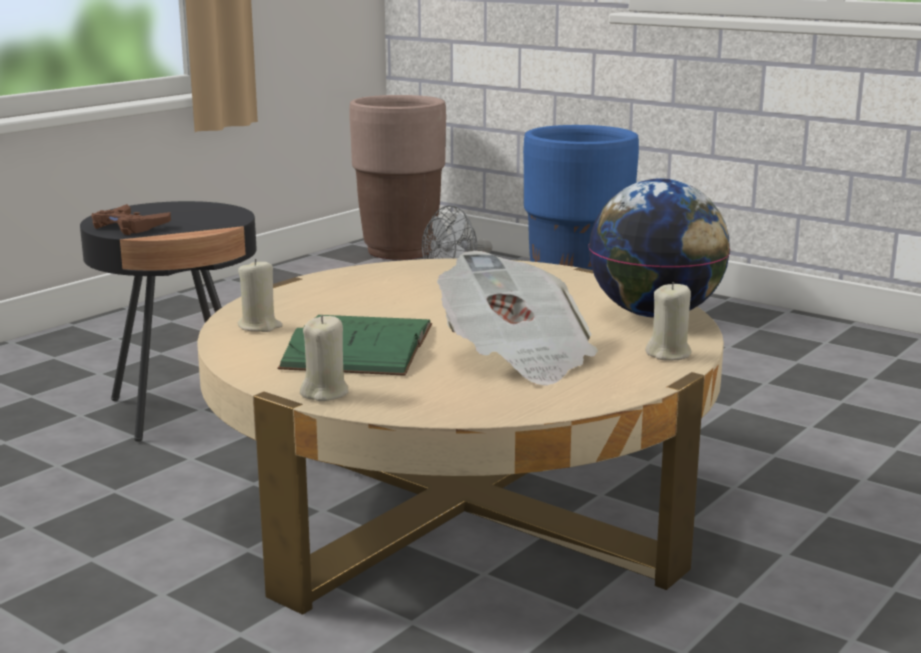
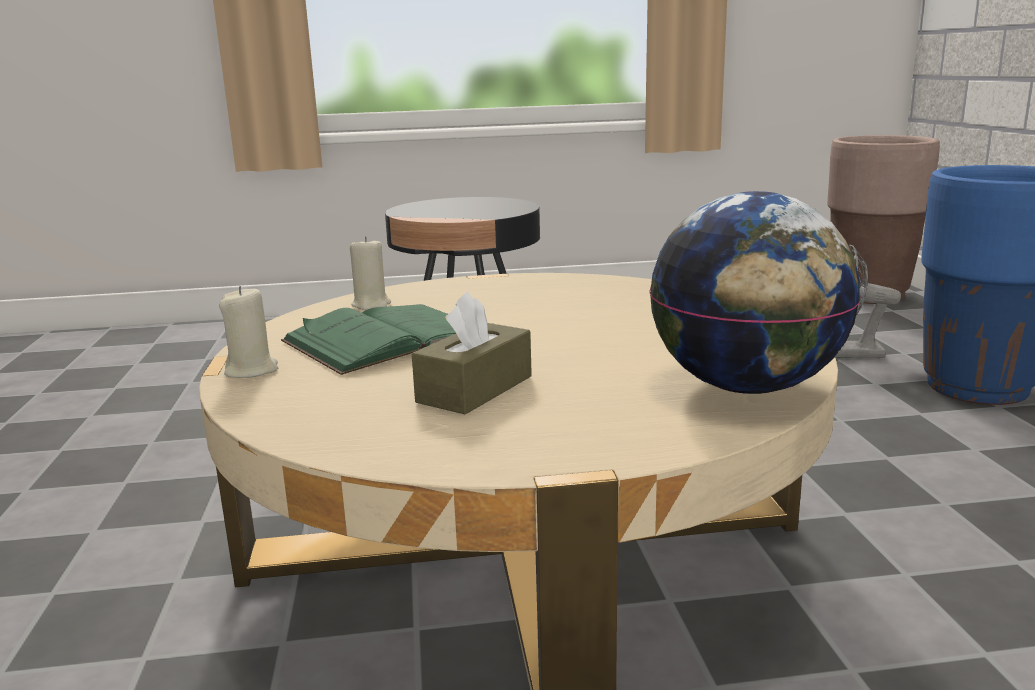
camera: 45 degrees right, 0 degrees up
brown game controller [91,204,171,235] -> none
newspaper [437,251,598,386] -> brown tissue box [412,292,532,415]
beige candle [645,282,692,361] -> none

